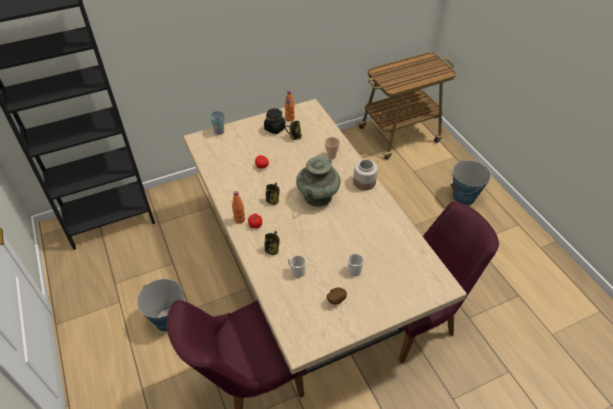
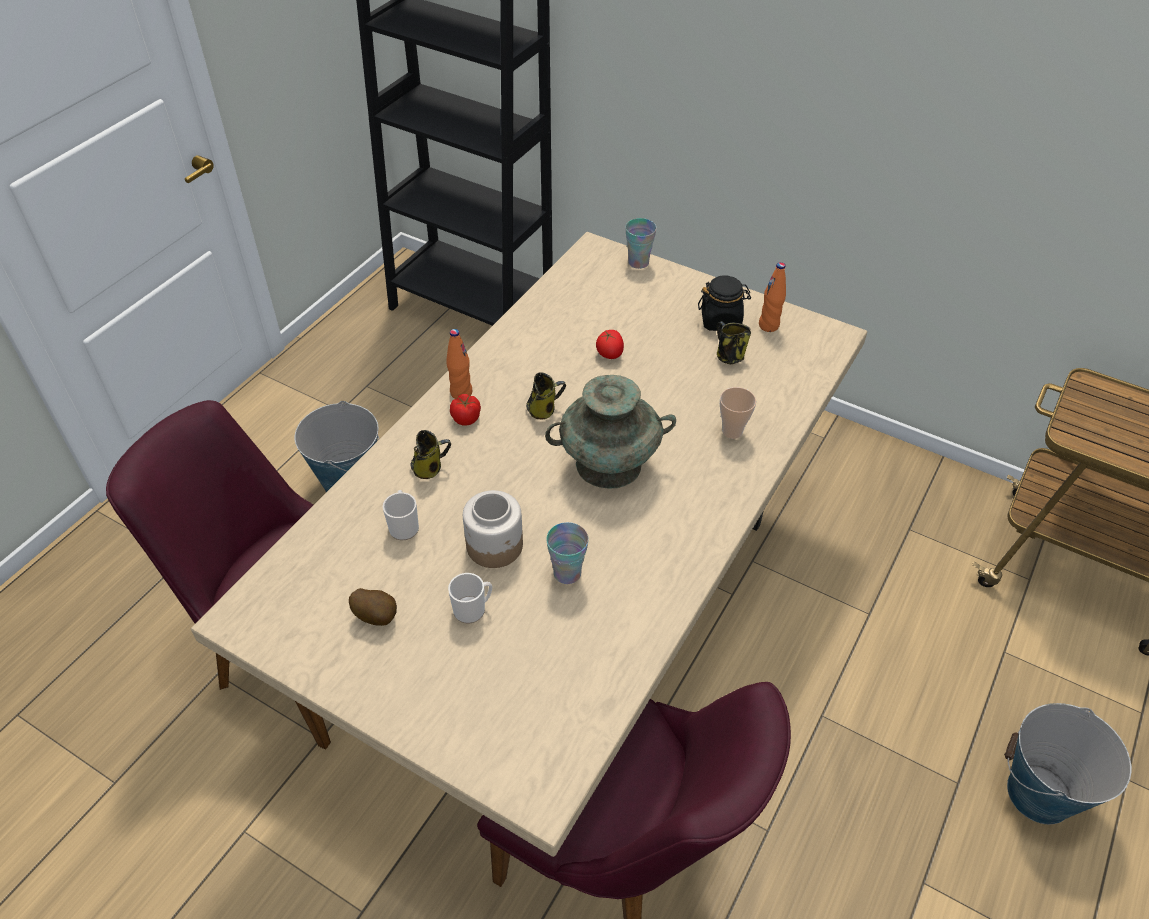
camera: 55 degrees right, 0 degrees up
jar [353,159,378,191] -> jar moved to [463,490,523,568]
none -> cup [546,522,589,584]

